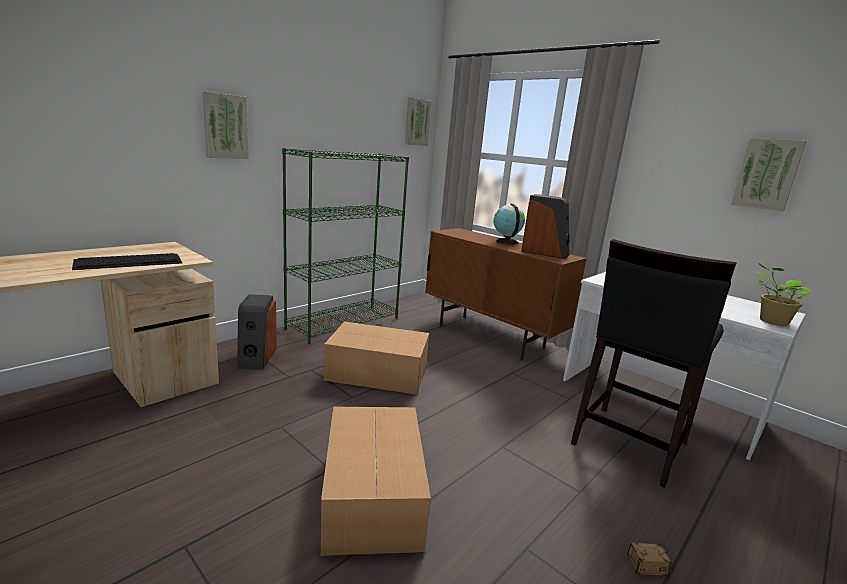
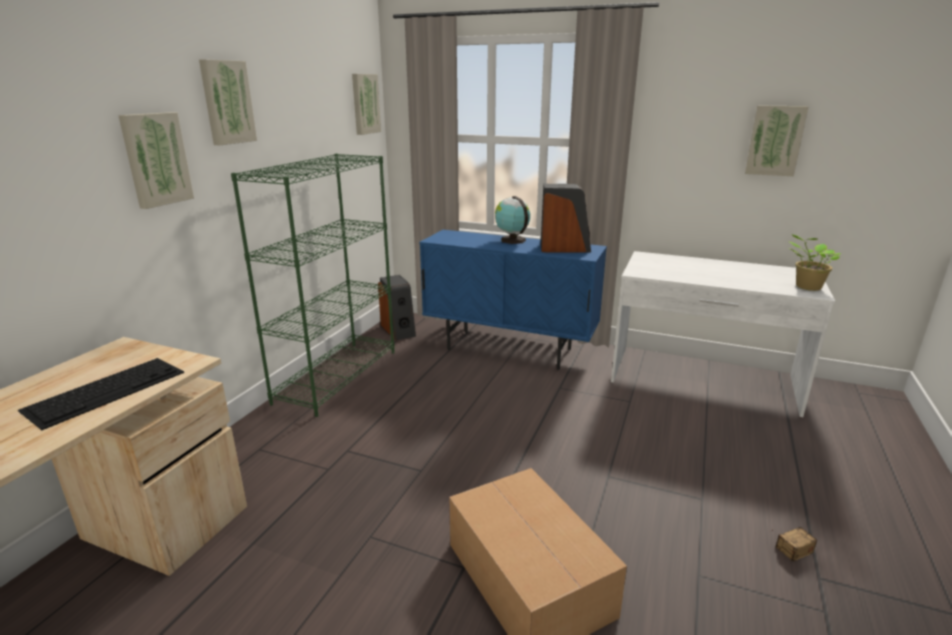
camera: 20 degrees left, 5 degrees up
speaker [237,294,277,370] -> speaker moved to [378,275,416,340]
cardboard box [324,322,429,395] -> none
brown cabinet [425,228,587,361] -> blue cabinet [419,230,607,370]
black stool [571,239,737,488] -> none
none -> picture [199,59,257,145]

